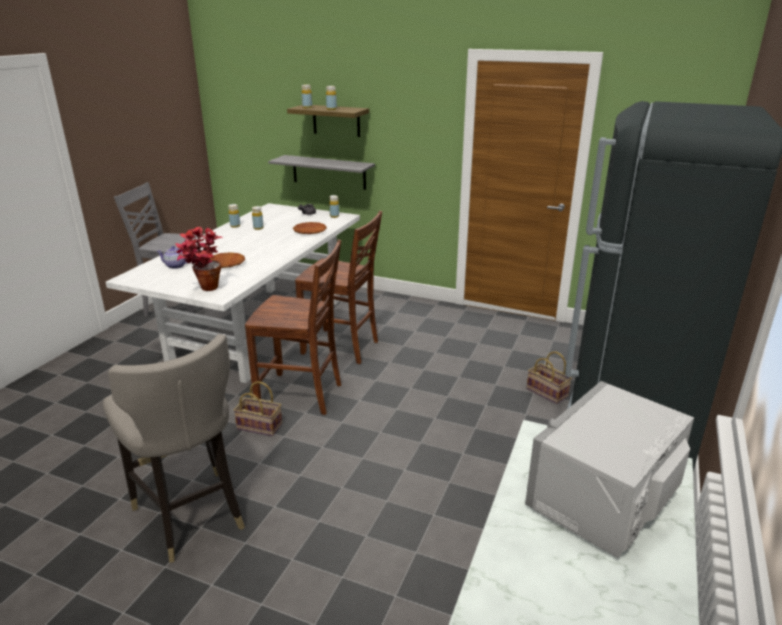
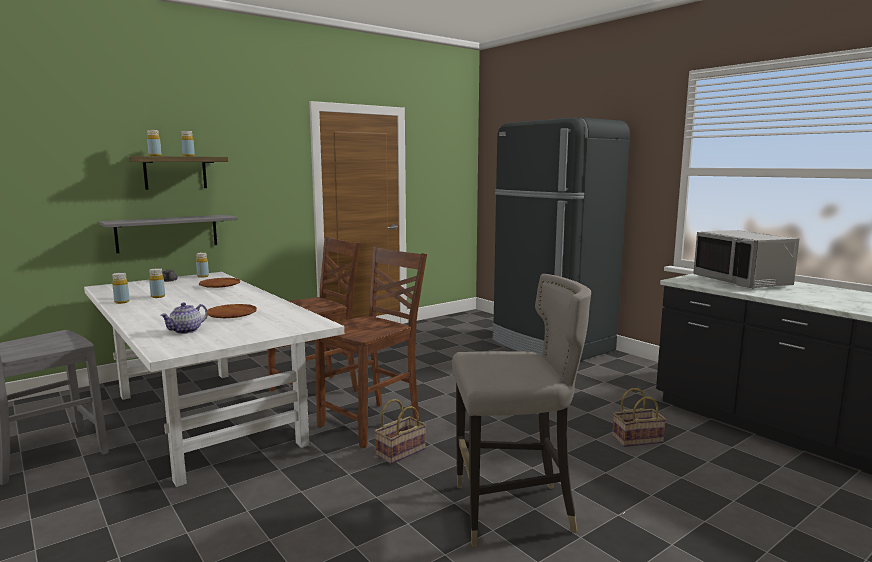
camera: 60 degrees left, 15 degrees down
potted plant [175,227,223,291] -> none
basket [527,351,572,404] -> basket moved to [612,388,666,447]

